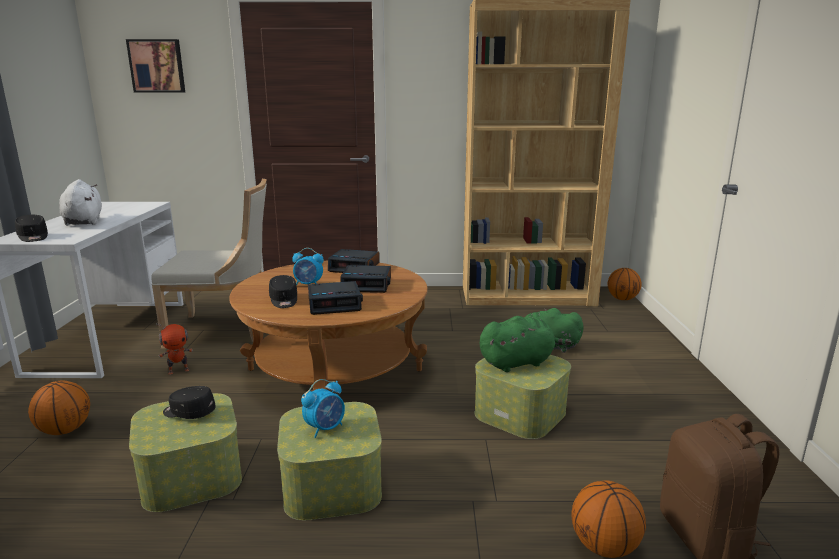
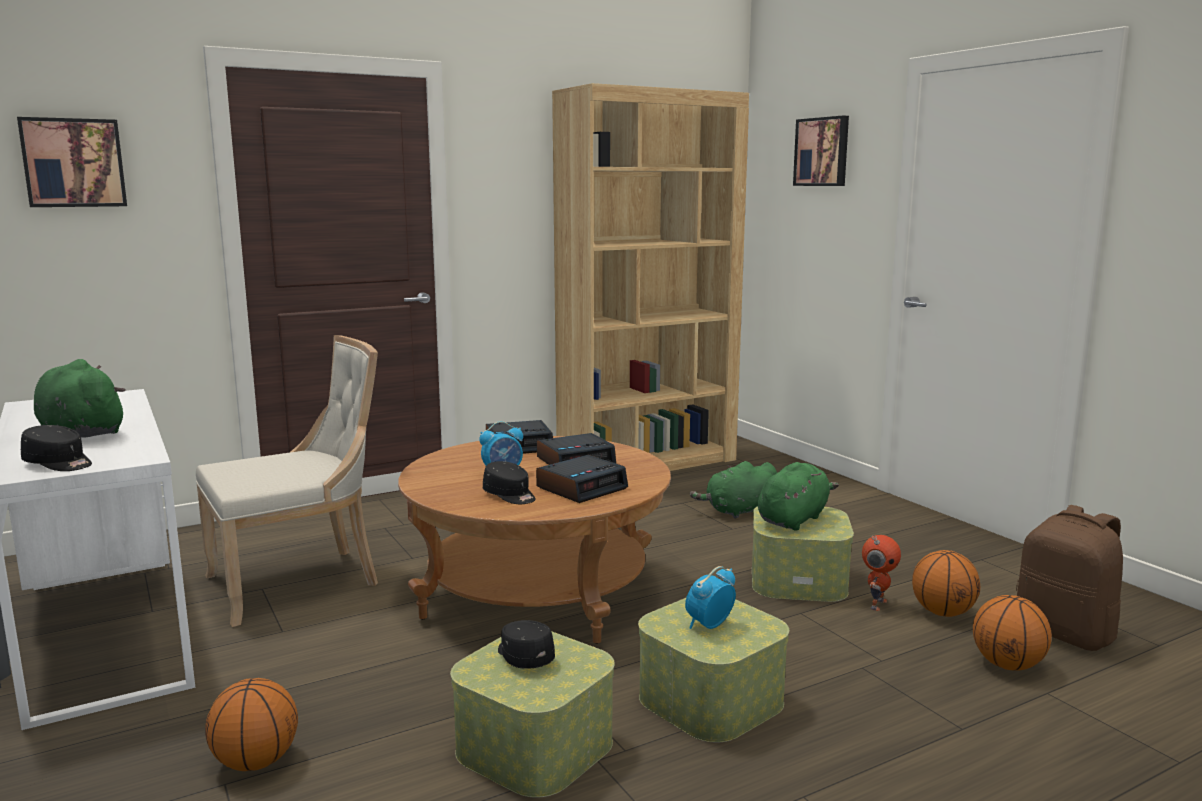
camera: 30 degrees left, 5 degrees down
white plush toy [59,179,102,226] -> green plush toy [34,359,126,438]
toy robot [156,323,193,375] -> toy robot moved to [862,535,901,611]
black cap [163,386,216,419] -> black cap turned 75 degrees clockwise [498,620,555,669]
alarm clock [301,379,345,438] -> alarm clock turned 150 degrees counterclockwise [685,566,736,629]
basketball [607,268,642,300] -> basketball moved to [912,550,980,617]
none -> picture [793,116,849,186]

